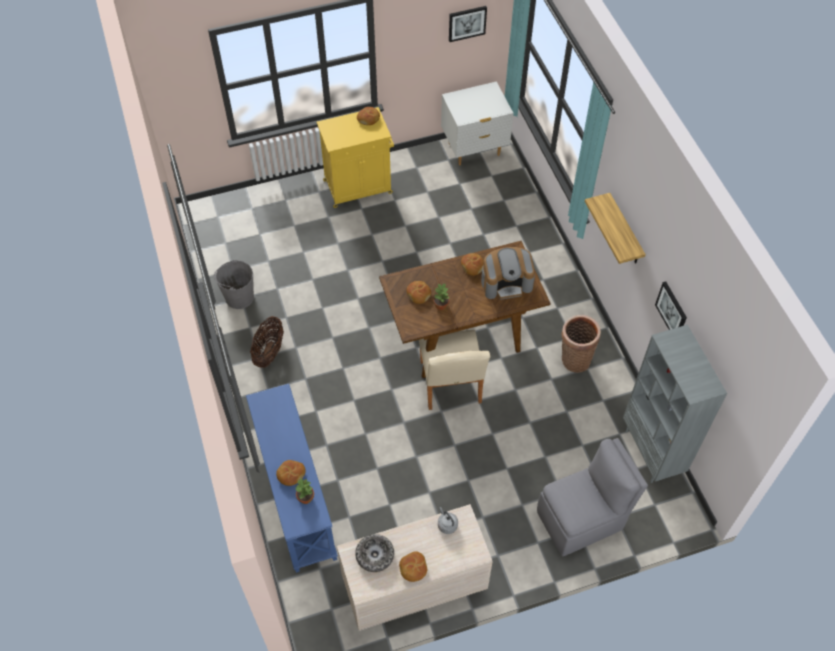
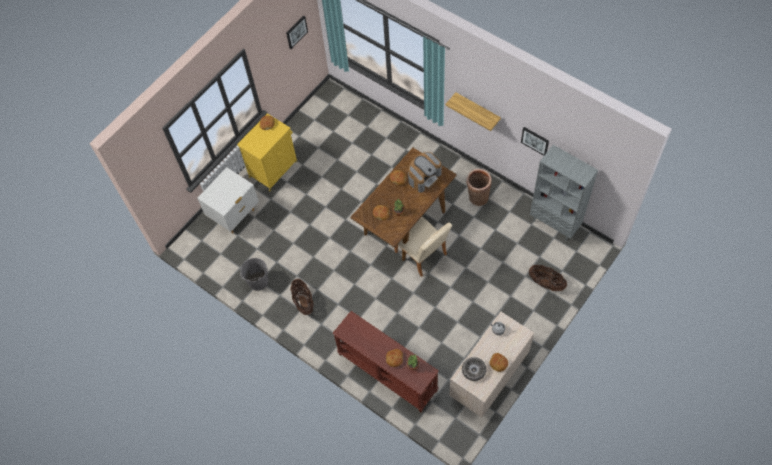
camera: 30 degrees left, 5 degrees up
blue console table [246,384,338,573] -> brown console table [333,311,439,412]
white nightstand [441,81,513,166] -> white nightstand moved to [197,167,259,234]
grey chair [537,438,648,556] -> basket [529,265,567,291]

